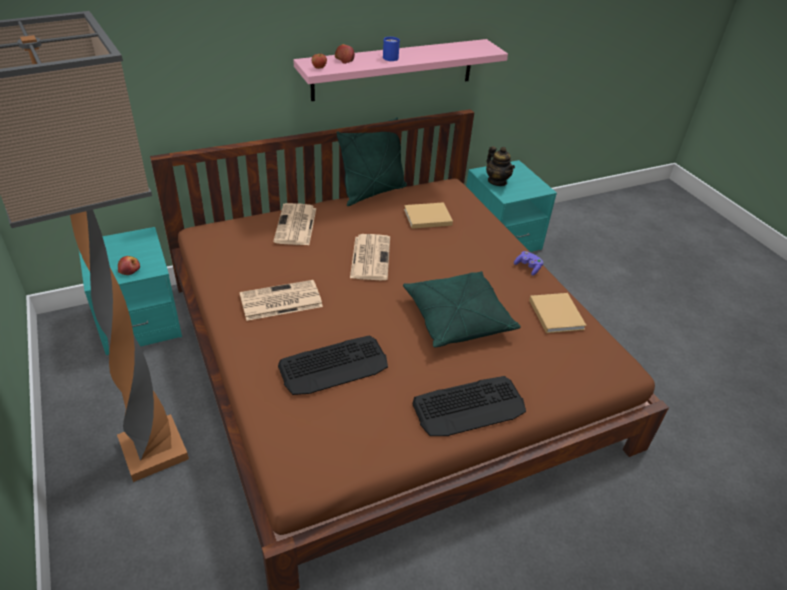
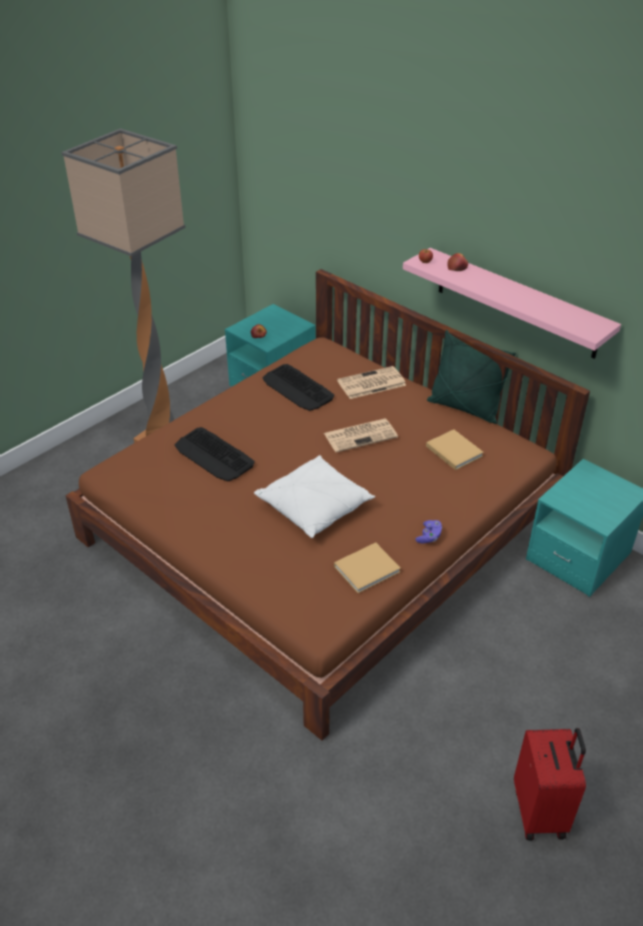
camera: 70 degrees right, 0 degrees up
newspaper [240,280,323,321] -> none
blue mug [383,37,400,61] -> none
green pillow [403,271,520,348] -> white pillow [254,455,375,538]
keyboard [412,376,526,436] -> keyboard moved to [262,364,334,411]
teapot [486,146,515,186] -> none
none -> red suitcase [514,728,586,841]

